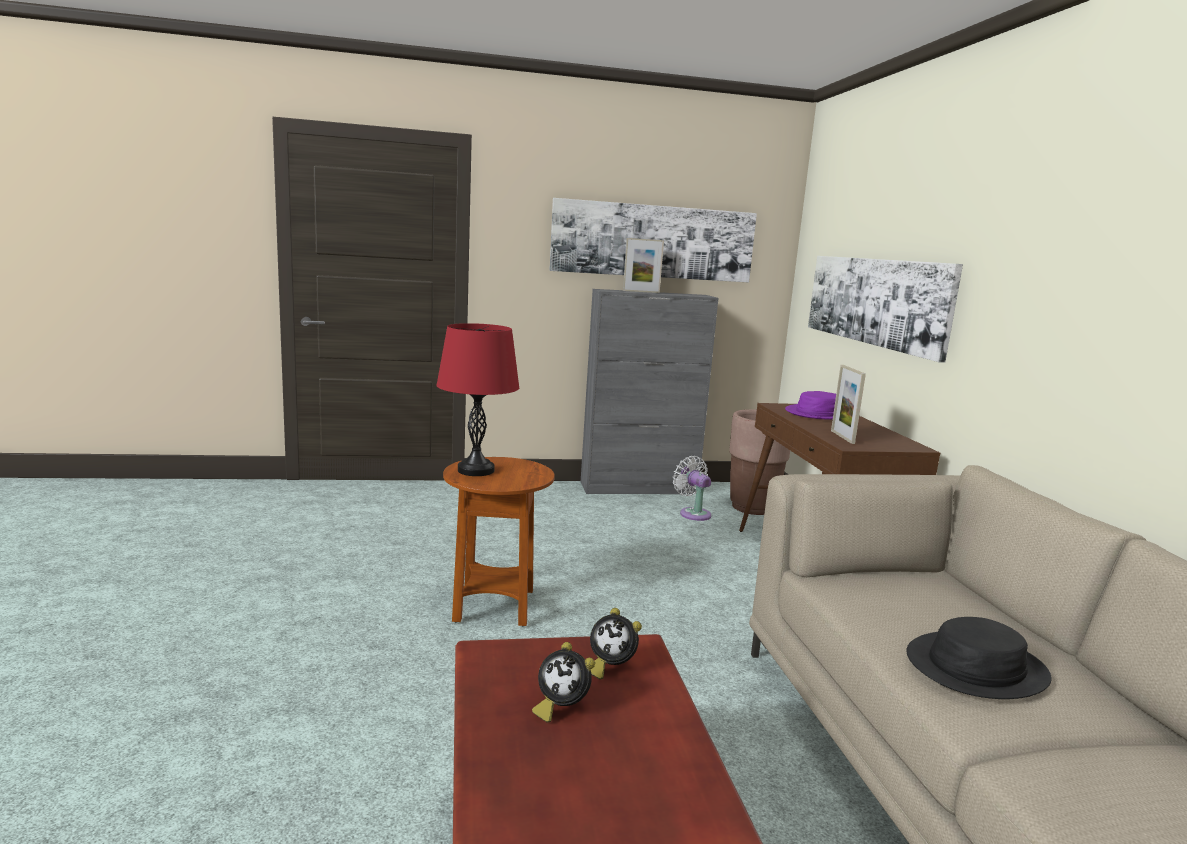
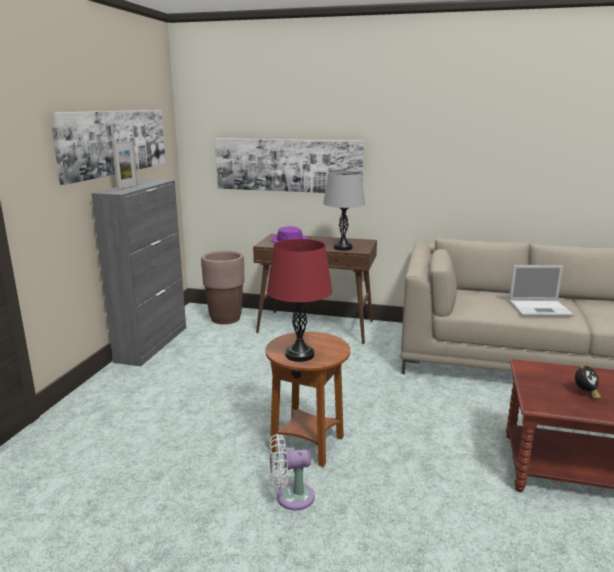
camera: 65 degrees left, 5 degrees up
alarm clock [590,608,642,679] -> none
white fan [673,456,712,521] -> white fan moved to [270,434,315,510]
picture frame [831,365,866,444] -> grey table lamp [323,171,365,250]
black hat [906,617,1052,699] -> laptop [509,265,574,316]

